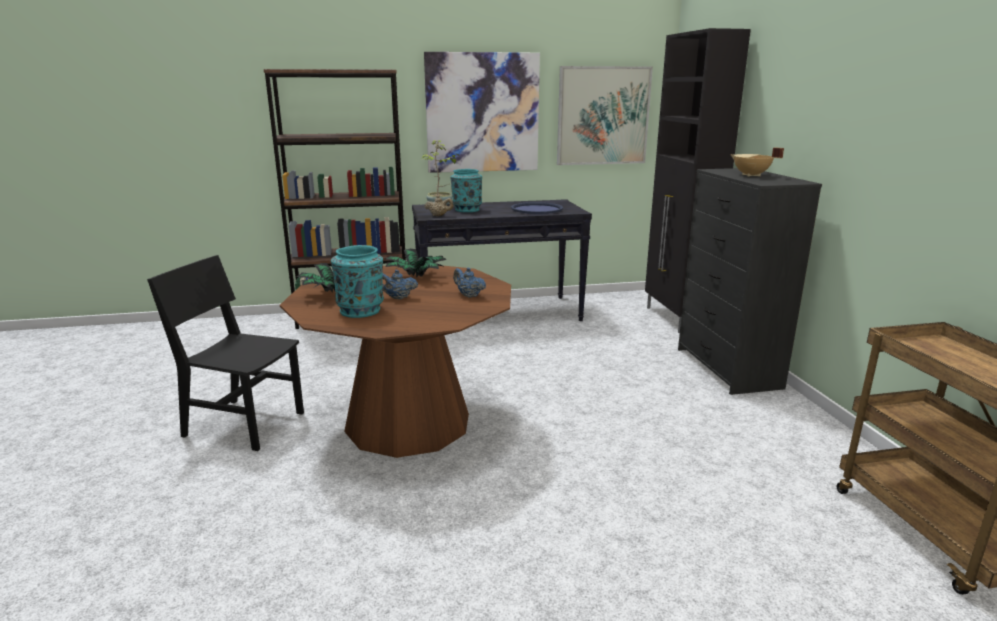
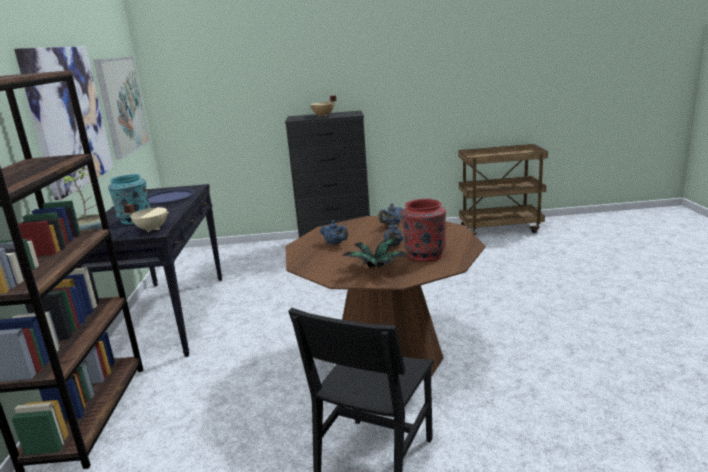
camera: 80 degrees left, 0 degrees up
turquoise vase [331,245,384,318] -> red vase [401,199,446,262]
potted plant [383,249,447,278] -> blue teapot [320,220,348,245]
beige teapot [424,195,454,216] -> beige cooking pot [123,204,169,232]
black cabinet [645,28,751,333] -> none

